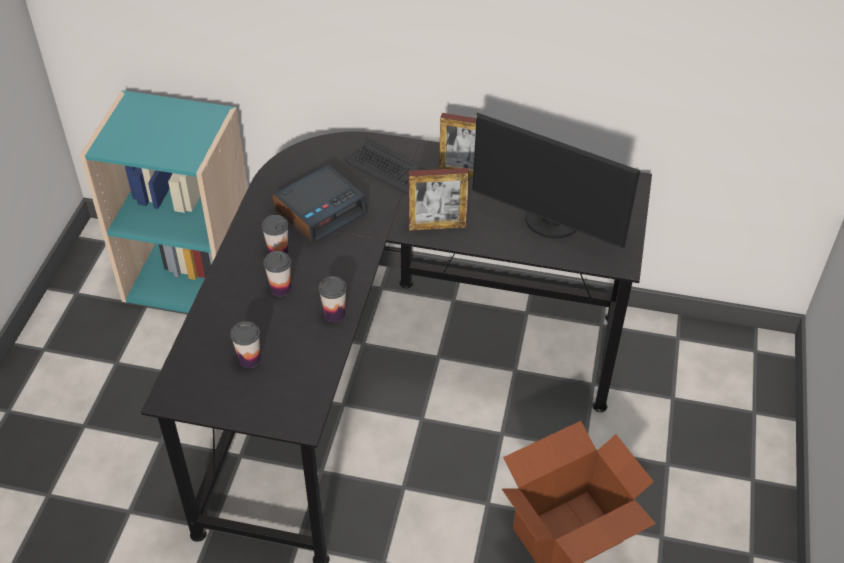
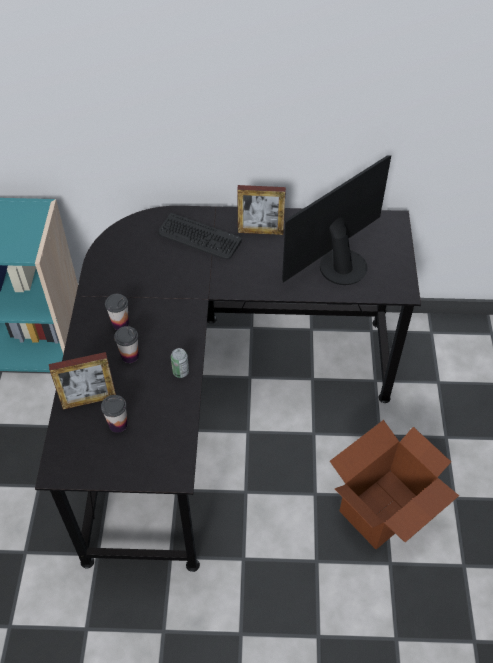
camera: 10 degrees left, 5 degrees up
alarm clock [272,165,368,244] -> none
cup [318,276,347,322] -> can [171,348,189,378]
picture frame [408,168,469,231] -> picture frame moved to [49,352,116,410]
monitor [472,113,640,248] -> monitor turned 120 degrees clockwise [282,155,391,285]

